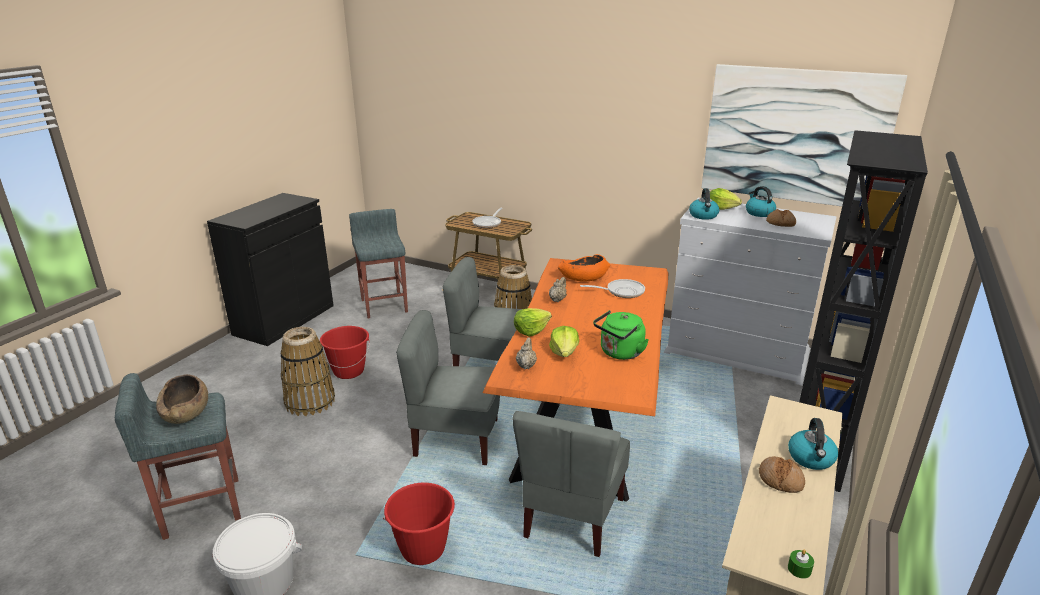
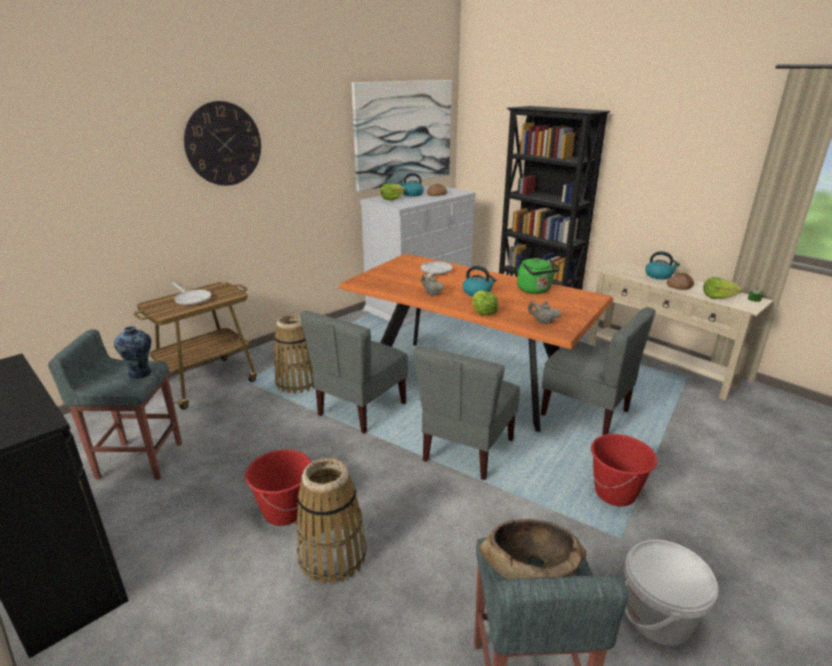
camera: 70 degrees left, 0 degrees up
lettuce [549,326,579,357] -> lettuce moved to [703,277,742,299]
orange bowl [558,254,610,282] -> none
kettle [689,188,719,220] -> kettle moved to [463,266,496,297]
none -> vase [114,326,151,379]
none -> wall clock [184,101,261,186]

